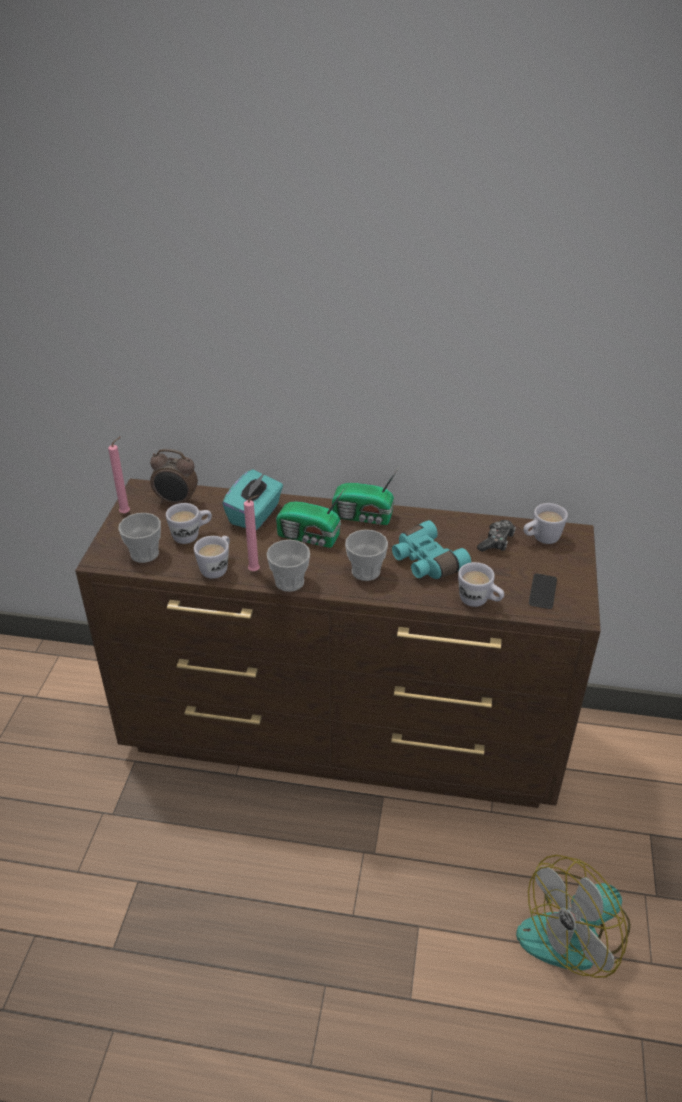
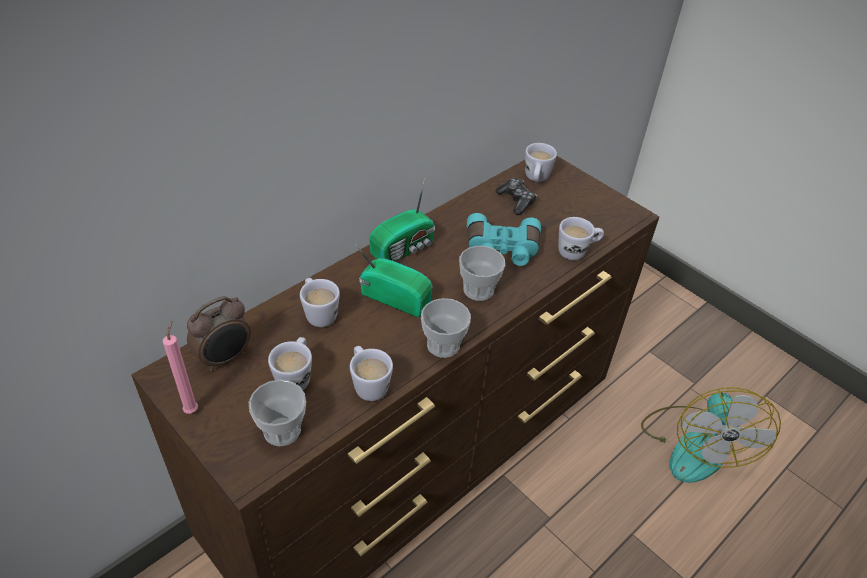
camera: 55 degrees left, 5 degrees up
turquoise tissue box [222,469,283,530] -> white mug [300,278,340,327]
pink candle [244,495,260,571] -> none
radio [276,488,345,548] -> radio turned 120 degrees counterclockwise [354,243,433,317]
phone [529,574,557,609] -> none

